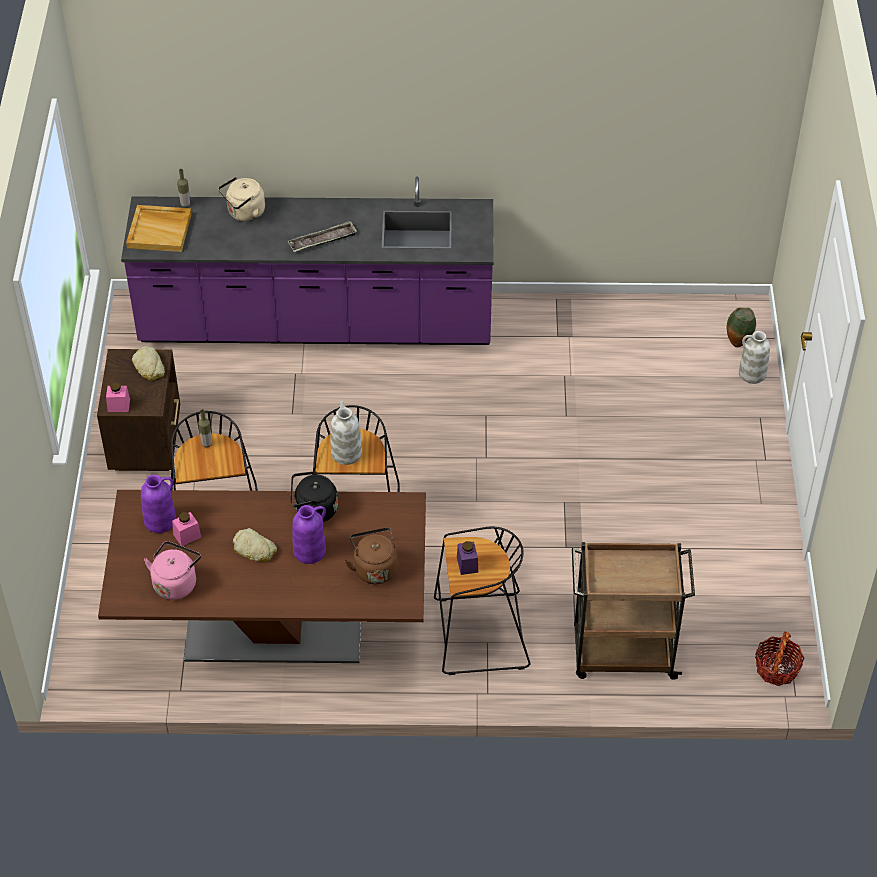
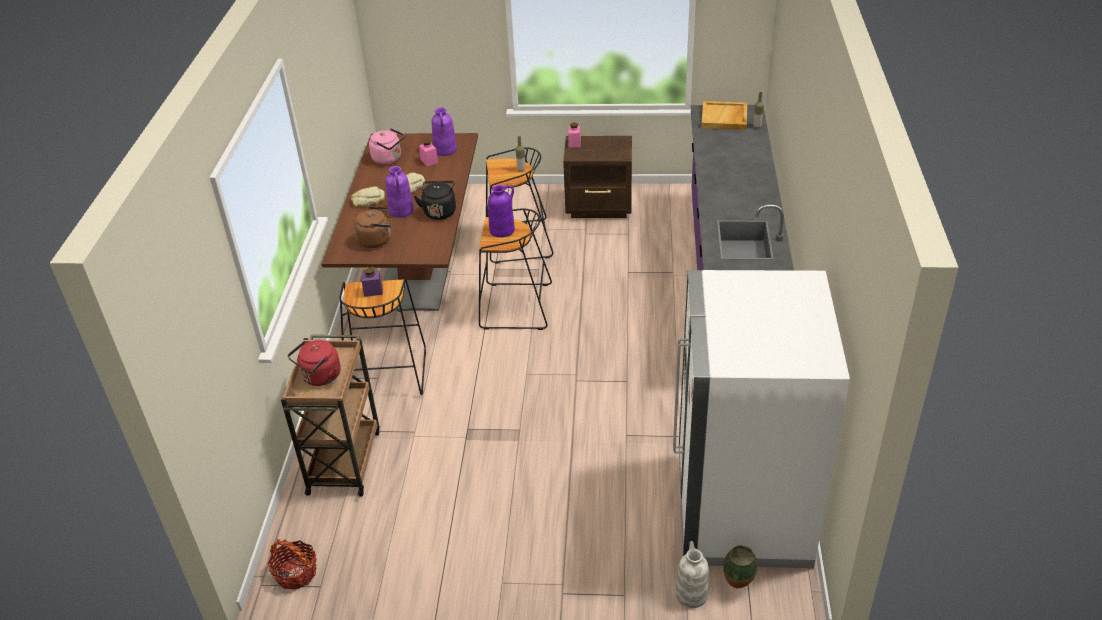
camera: 95 degrees right, 10 degrees down
bread [132,346,165,381] -> bread moved to [351,186,385,207]
beige kettle [218,177,265,222] -> none
tray [288,221,357,252] -> none
white vase [331,400,362,465] -> purple vase [488,185,515,238]
none -> red kettle [288,340,341,386]
none -> white fridge [673,270,850,568]

